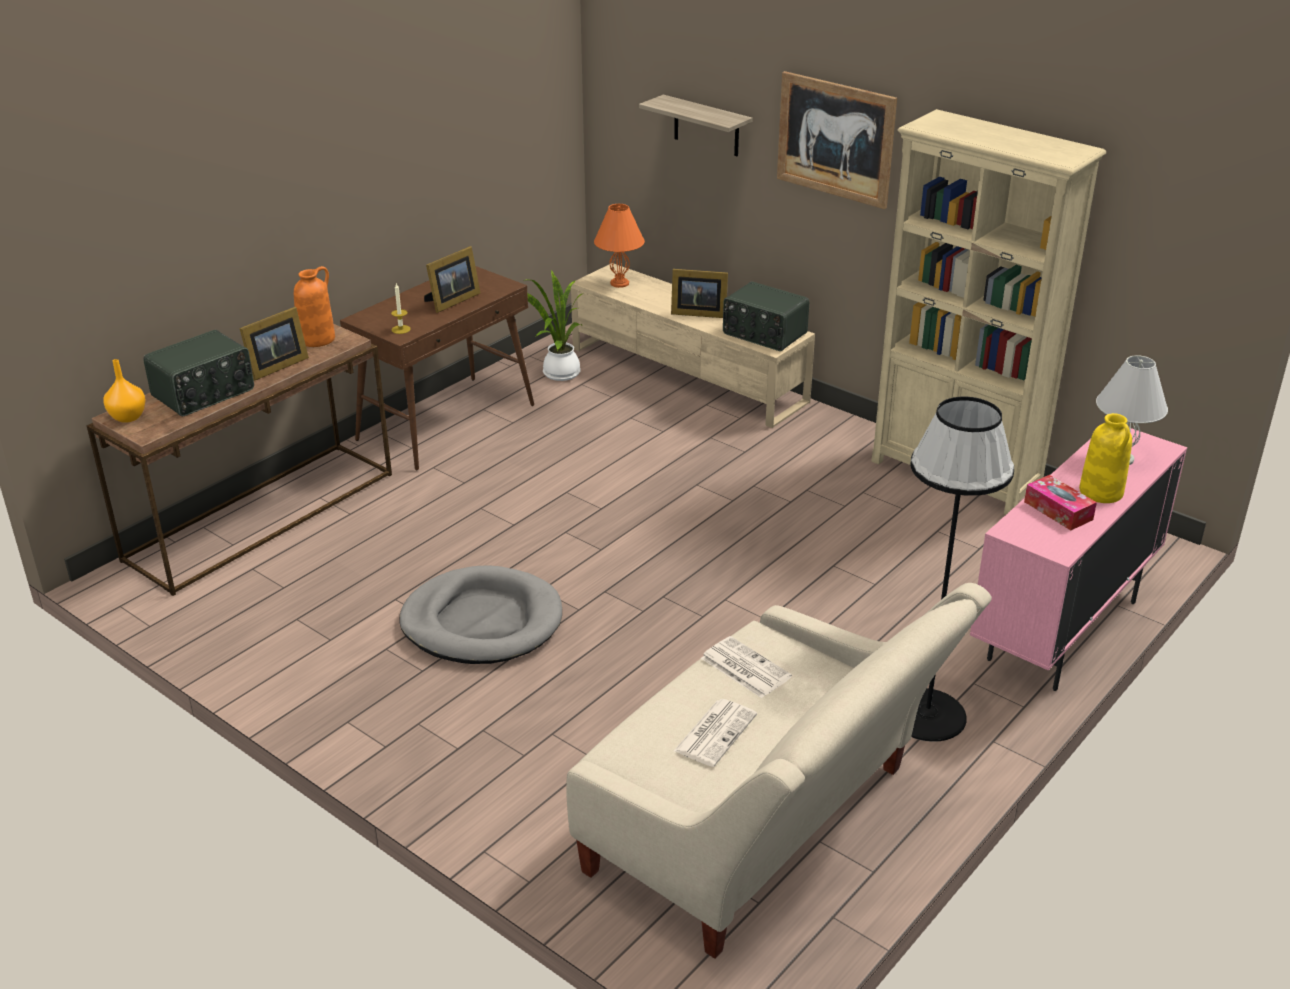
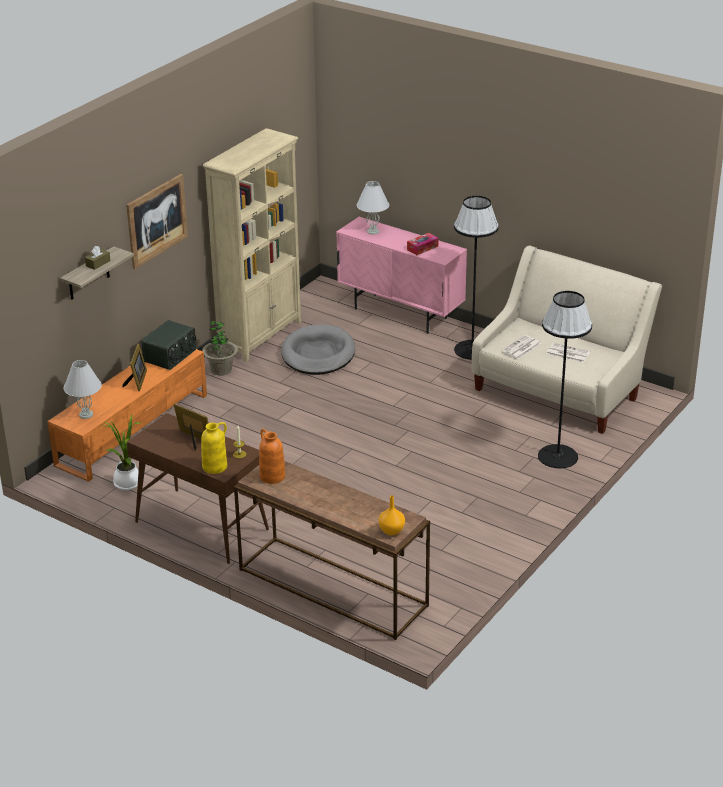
camera: 95 degrees left, 0 degrees up
radio [143,330,254,416] -> none
picture frame [239,307,309,381] -> none
grey dog bed [400,565,562,664] -> grey dog bed moved to [281,324,355,375]
beige tv stand [571,263,815,428] -> orange tv stand [47,349,207,482]
orange table lamp [594,204,645,288] -> white table lamp [64,360,102,419]
yellow vase [1079,413,1132,503] -> yellow vase moved to [201,422,227,474]
none -> brown tissue box [85,246,110,270]
none -> potted plant [202,321,238,376]
none -> black floor lamp [538,291,592,468]

